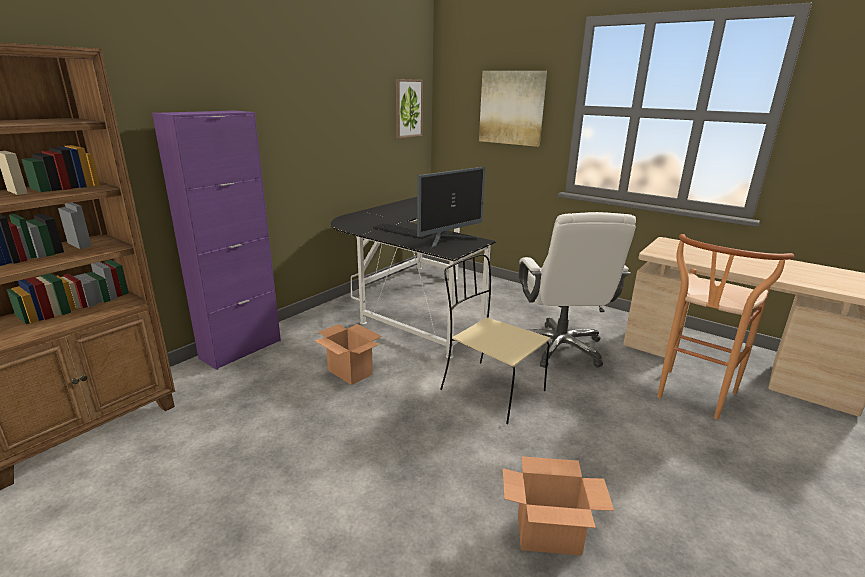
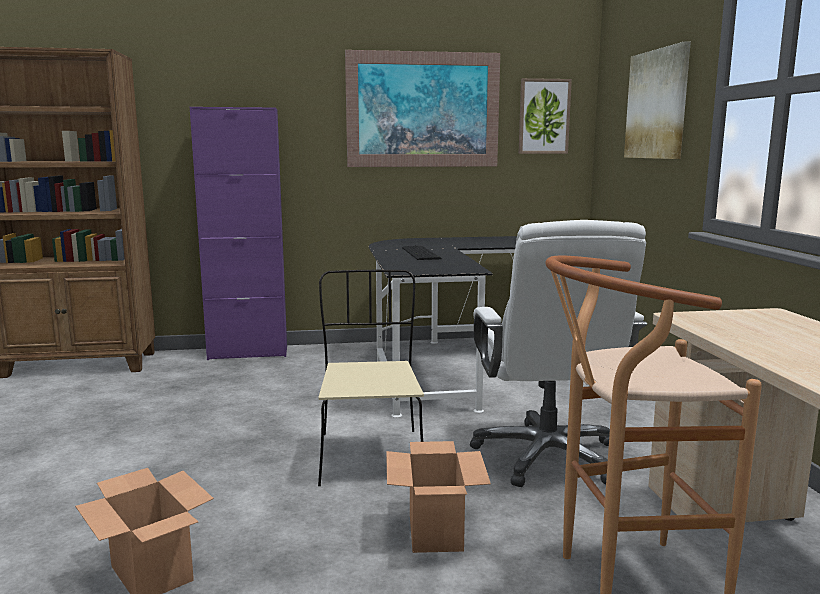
camera: 45 degrees right, 10 degrees down
cardboard box [314,324,382,385] -> cardboard box moved to [386,441,491,553]
monitor [417,167,485,249] -> none
white office chair [519,212,636,368] -> white office chair turned 45 degrees counterclockwise [470,220,647,487]
none -> picture [345,50,500,167]

